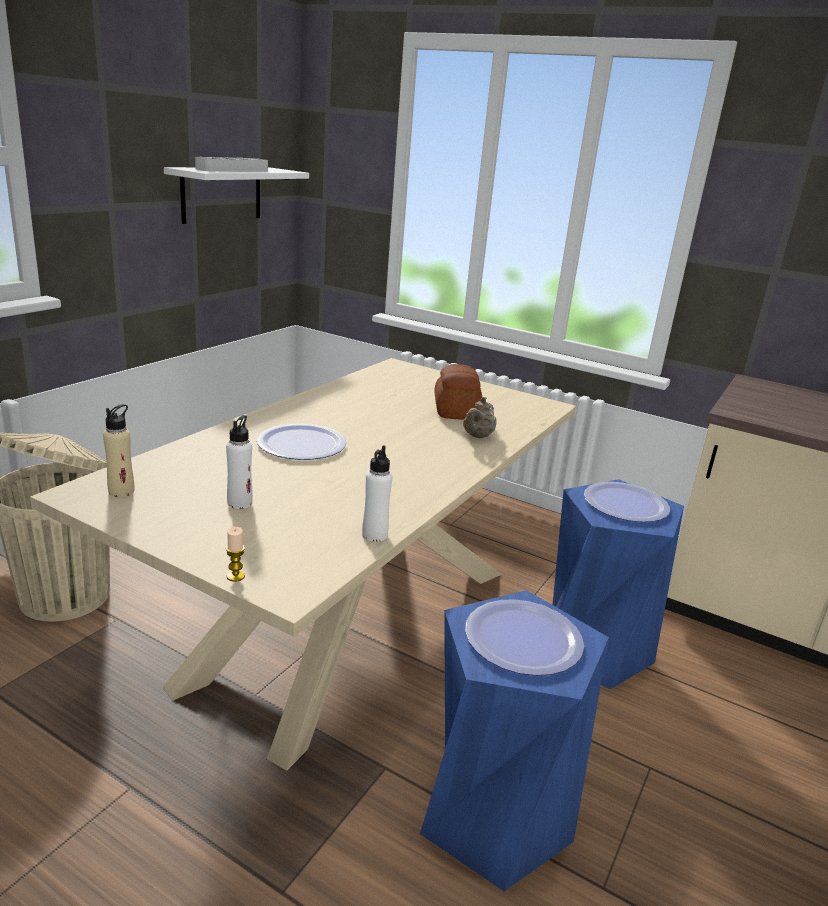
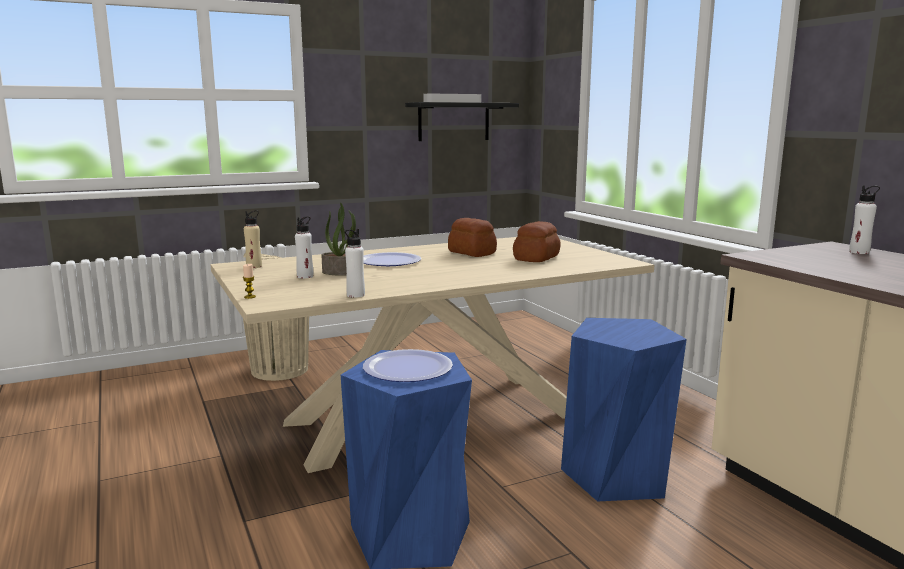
camera: 35 degrees right, 10 degrees down
white shelf [164,167,309,224] -> black shelf [405,102,519,141]
beige teapot [463,397,497,438] -> none
plate [584,482,670,522] -> none
none -> potted plant [321,203,356,275]
none -> bread [448,218,497,257]
none -> white bottle [849,185,880,254]

